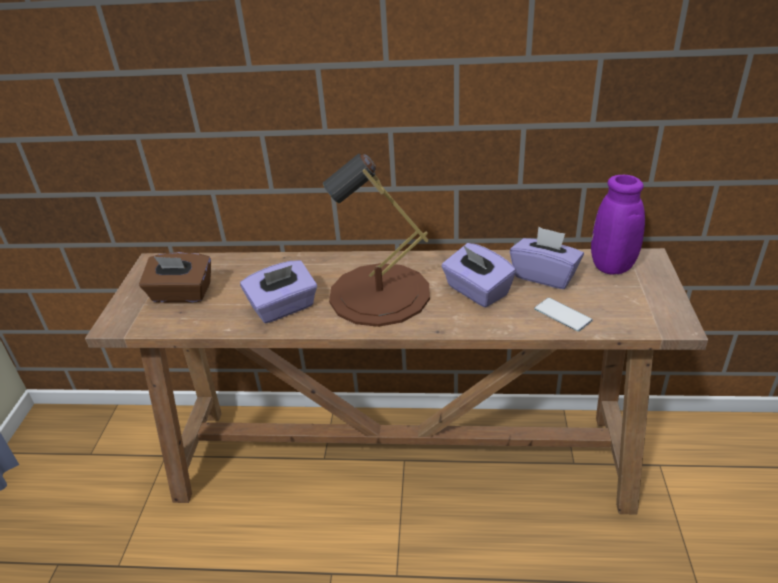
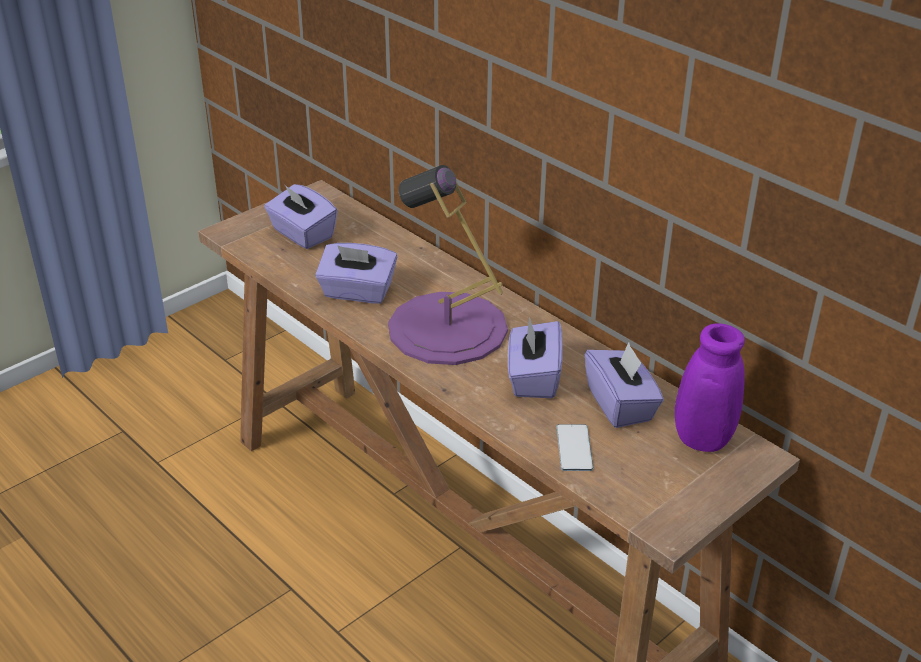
camera: 40 degrees right, 0 degrees up
brown tissue box [139,252,211,303] -> purple tissue box [264,184,338,249]
brown table lamp [323,154,430,327] -> purple table lamp [388,165,508,365]

